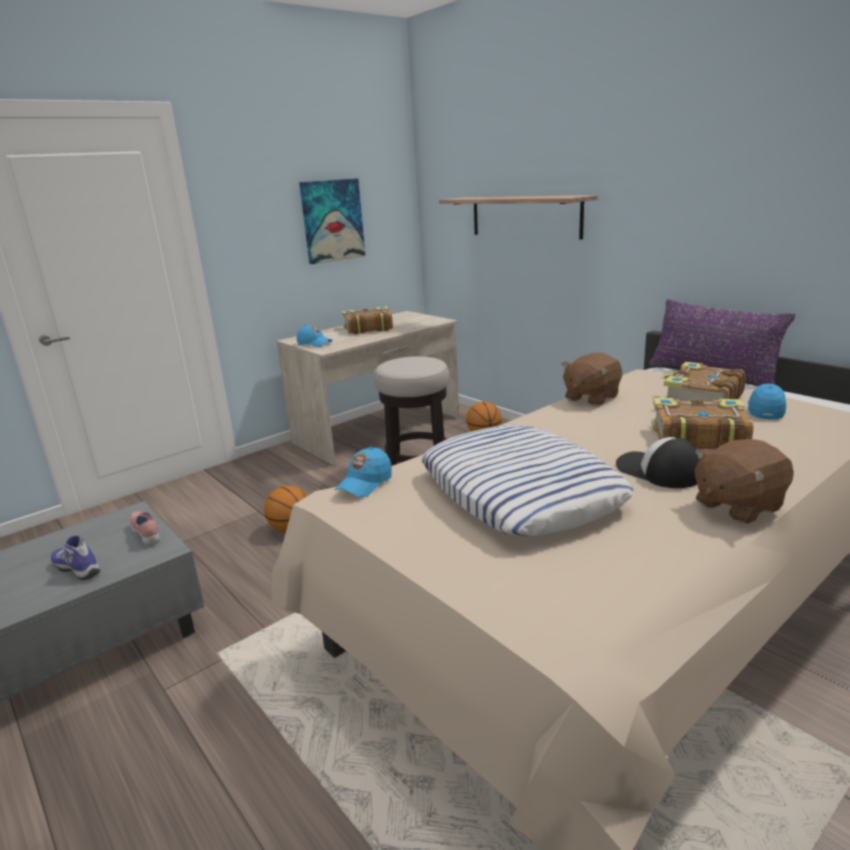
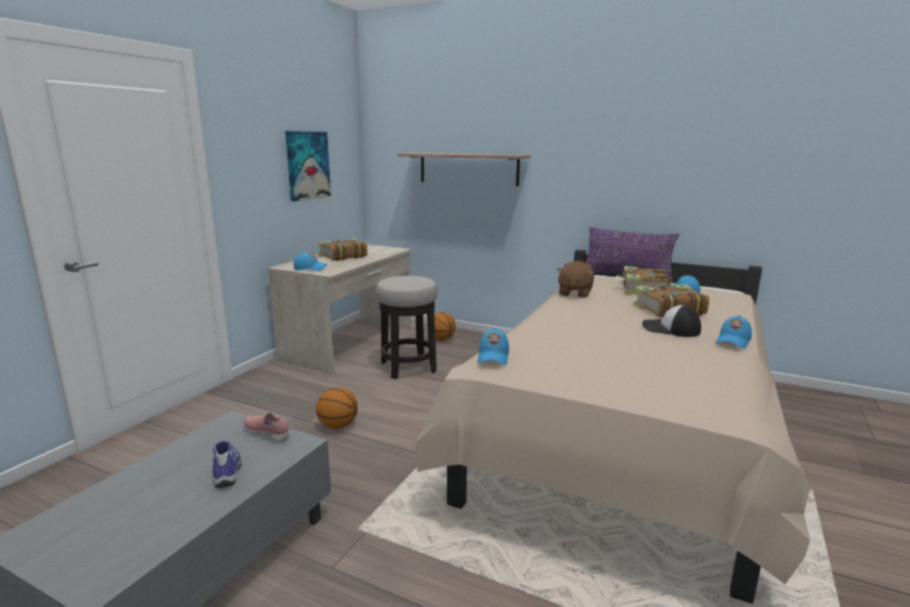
camera: 25 degrees left, 5 degrees down
shoe [51,536,100,580] -> shoe turned 60 degrees clockwise [213,441,242,488]
pillow [421,425,633,536] -> none
brown plush toy [695,439,794,524] -> blue cap [716,315,752,349]

